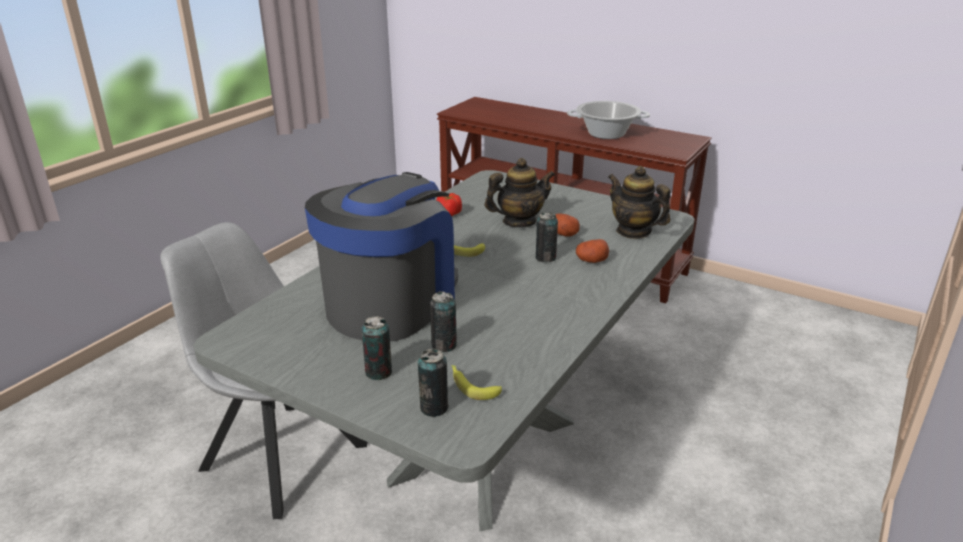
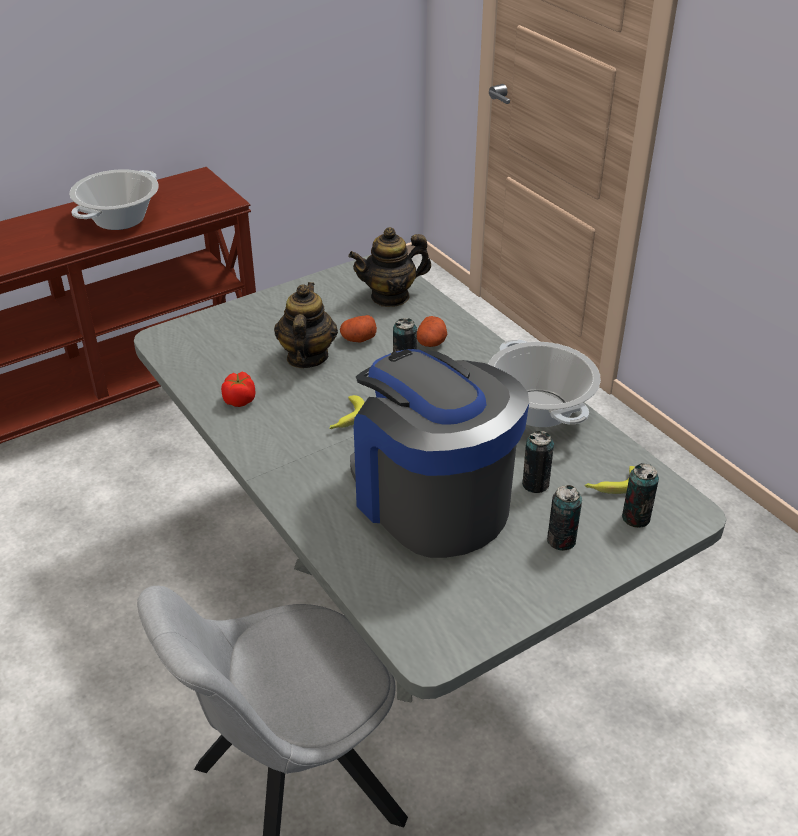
camera: 65 degrees left, 10 degrees up
none -> cooking pot [488,339,601,427]

